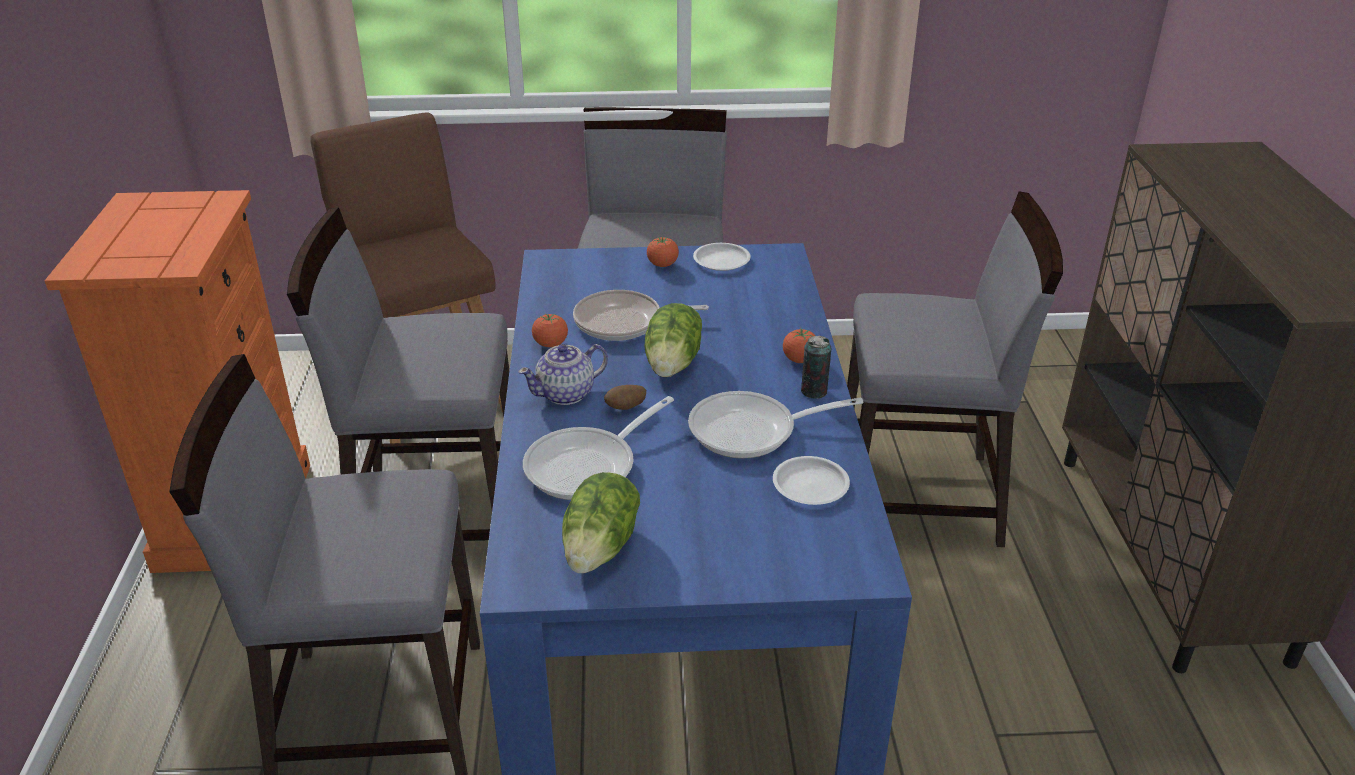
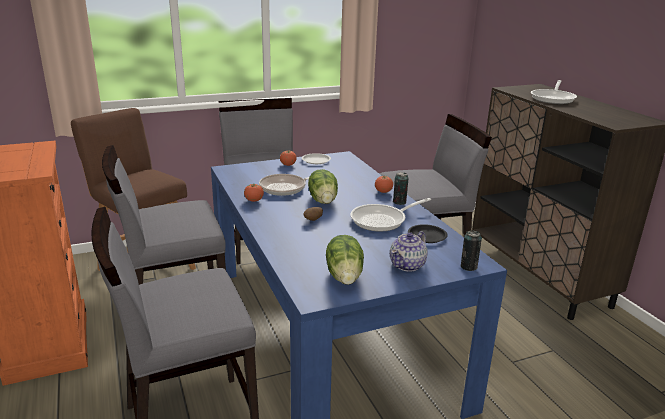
camera: 20 degrees left, 10 degrees down
teapot [518,344,608,405] -> teapot moved to [390,231,428,272]
frying pan [523,396,674,500] -> frying pan moved to [531,80,577,104]
white plate [773,456,850,505] -> black plate [408,224,448,243]
none -> can [461,230,482,271]

